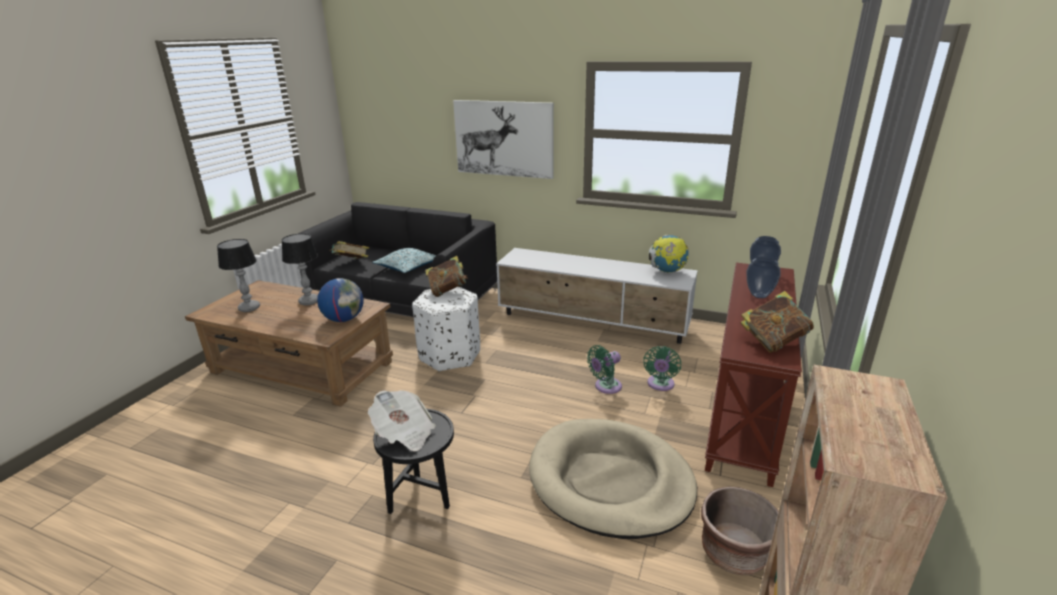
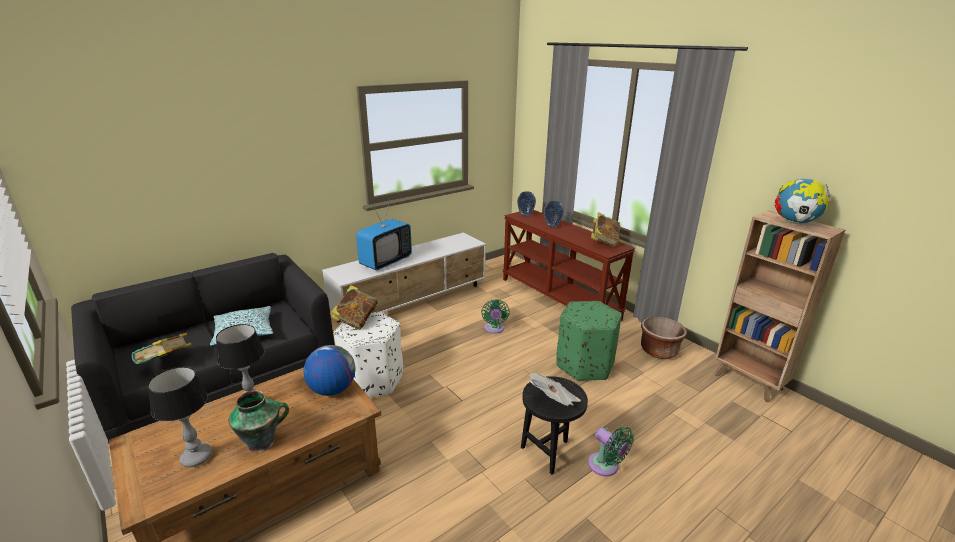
camera: 60 degrees left, 0 degrees up
picture [453,100,554,179] -> none
beige dog bed [529,419,697,539] -> green ottoman [556,301,622,381]
green fan [643,346,681,391] -> green fan moved to [588,427,634,476]
globe [649,235,689,273] -> globe moved to [774,179,831,224]
none -> vase [229,391,289,453]
none -> television [356,199,412,271]

